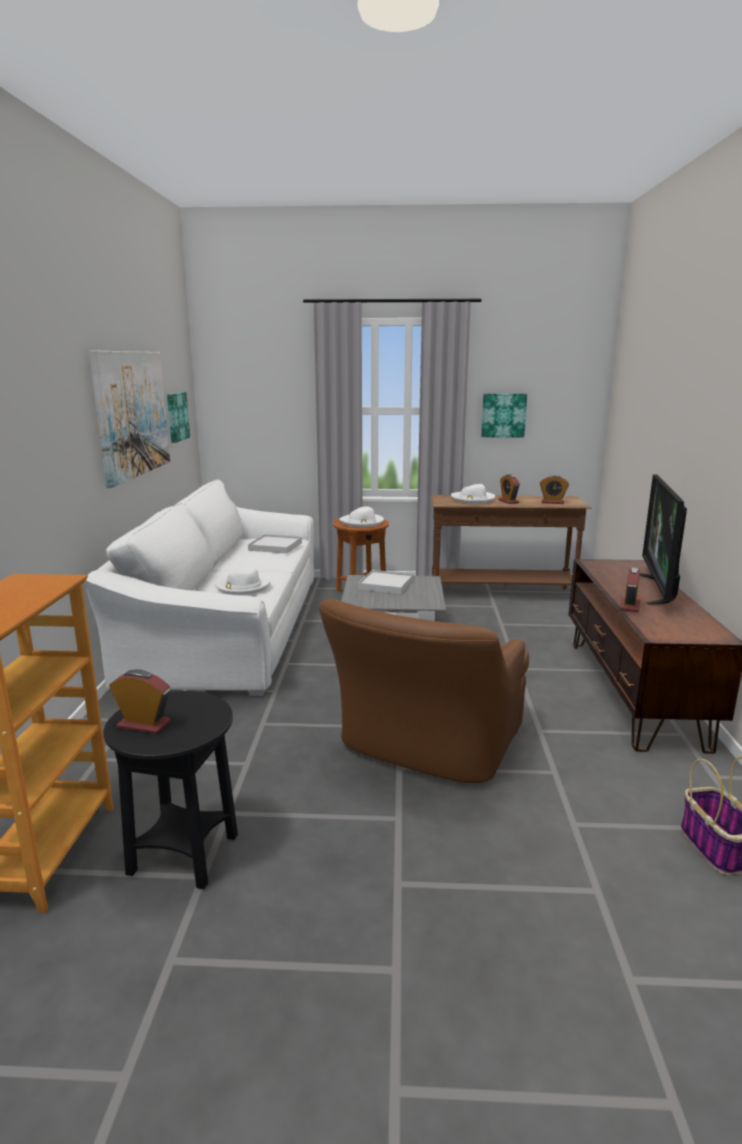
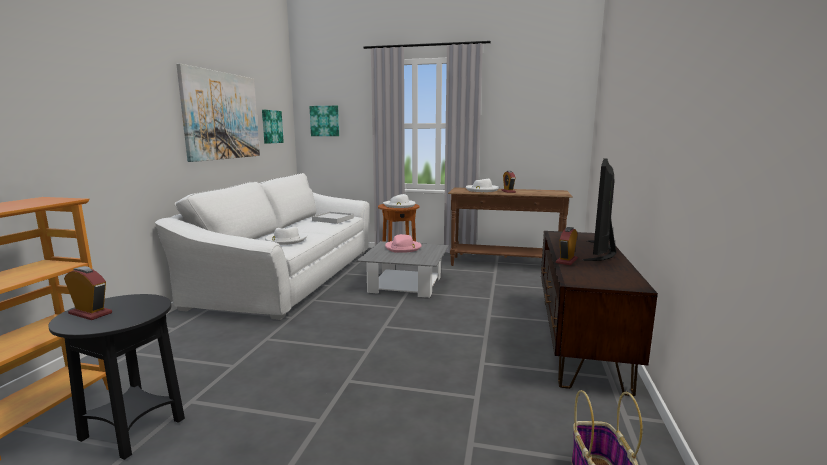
camera: 10 degrees right, 5 degrees down
brown armchair [318,599,529,783] -> none
white tray [358,570,413,594] -> pink hat [385,234,422,253]
picture [481,393,527,438] -> picture moved to [309,106,339,136]
alarm clock [540,475,569,504] -> none

